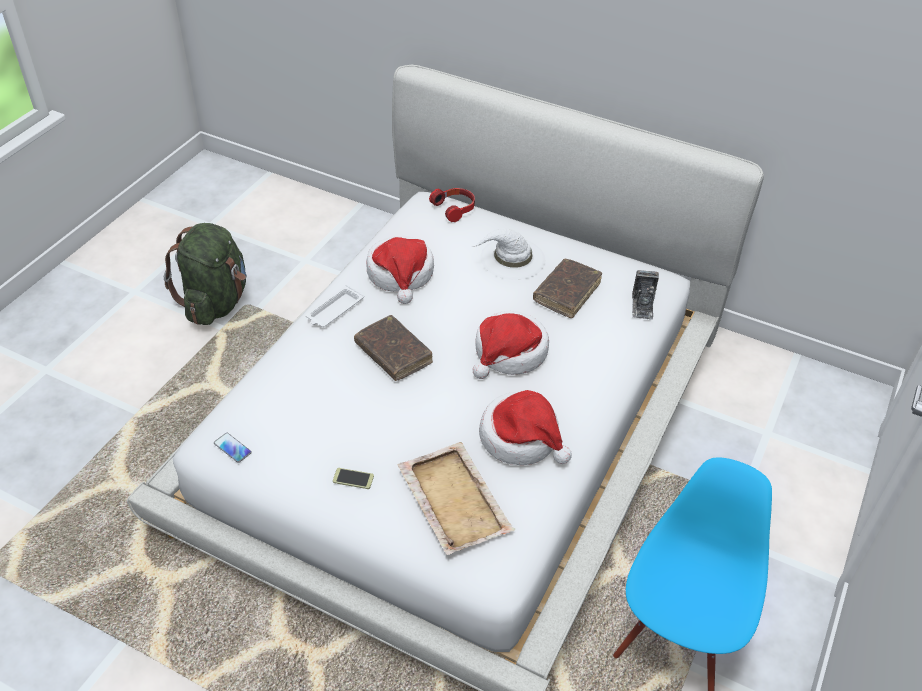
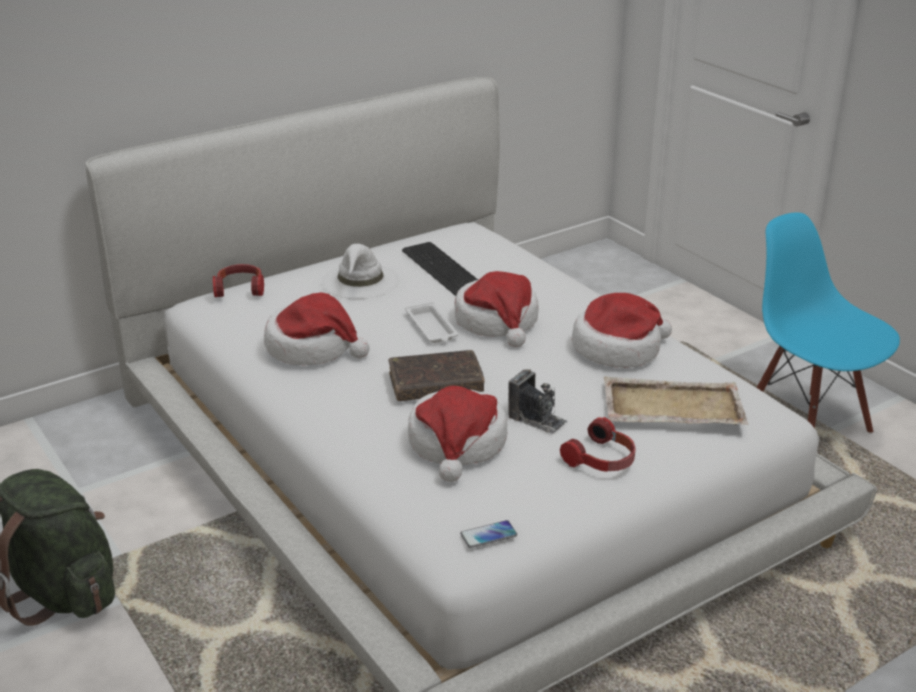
camera: 60 degrees left, 15 degrees down
white tray [306,285,364,327] -> white tray moved to [405,302,459,343]
phone [333,468,374,489] -> headphones [560,417,636,472]
brown book [533,259,602,318] -> keyboard [402,242,478,296]
camera [632,270,659,320] -> camera moved to [508,369,567,434]
none -> hat [408,386,507,482]

